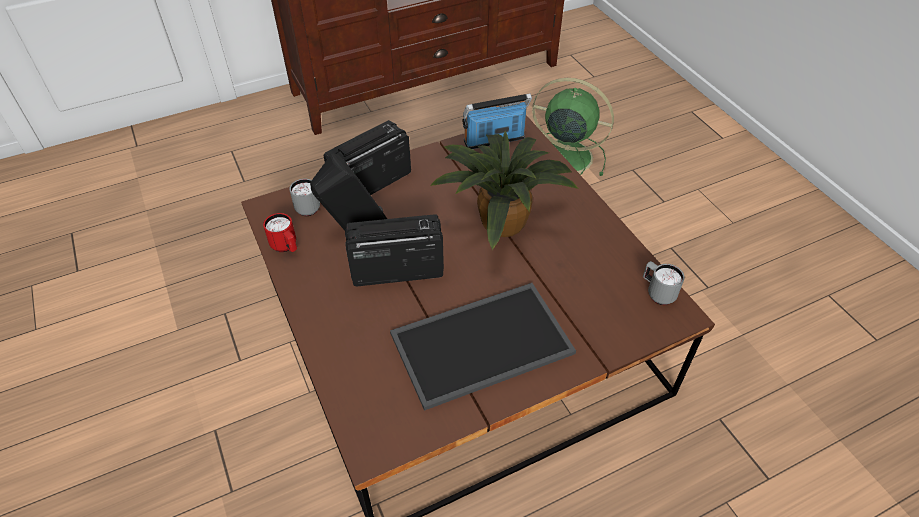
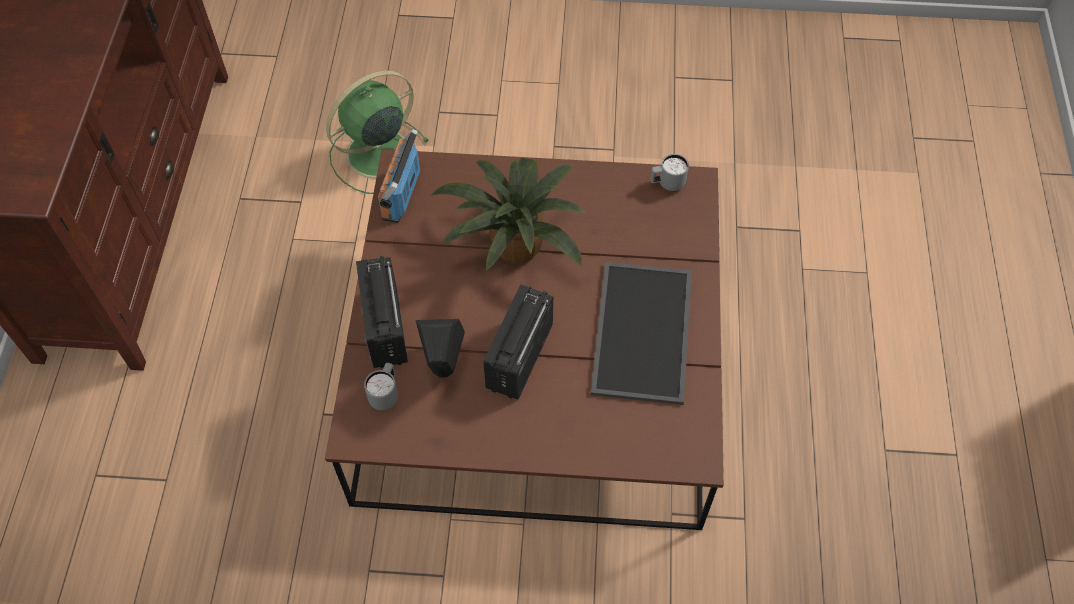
camera: 60 degrees left, 10 degrees up
red mug [263,213,297,252] -> none

